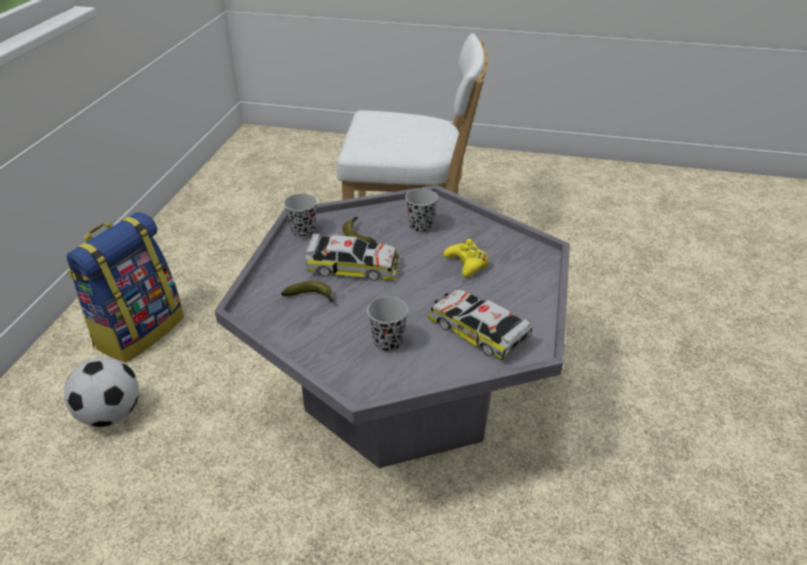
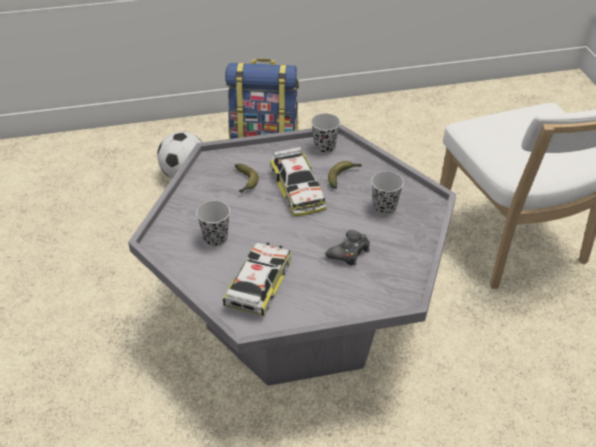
camera: 65 degrees right, 5 degrees up
yellow game controller [443,239,488,277] -> black game controller [325,230,370,266]

